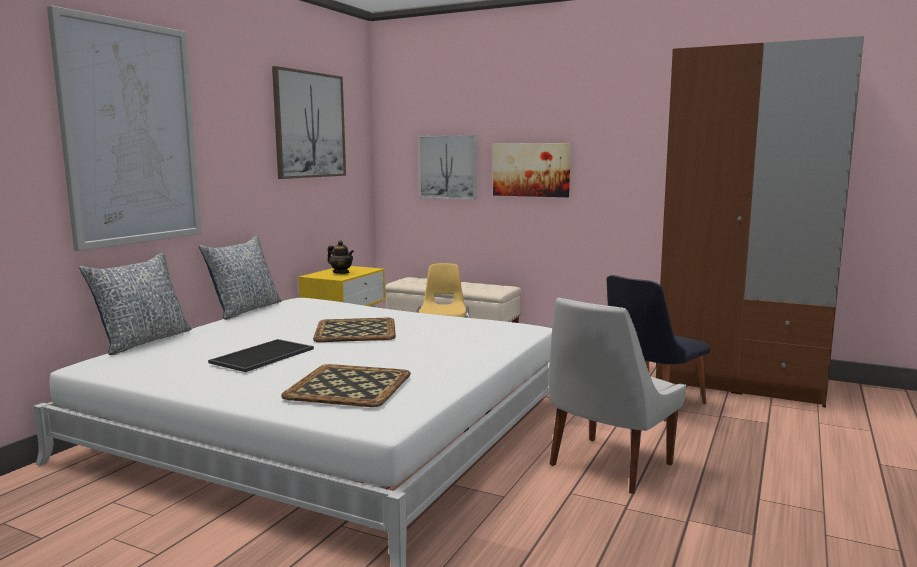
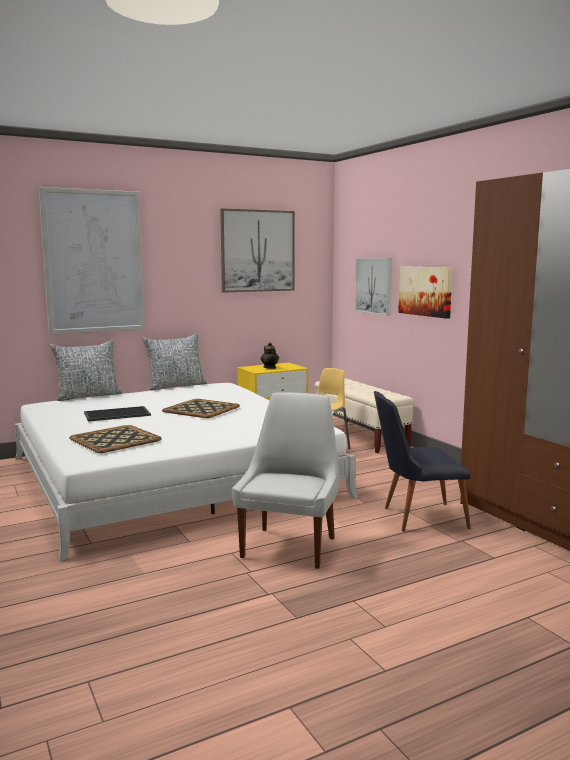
camera: 35 degrees right, 0 degrees up
white chair [549,298,686,494] -> white chair turned 120 degrees clockwise [232,392,339,569]

